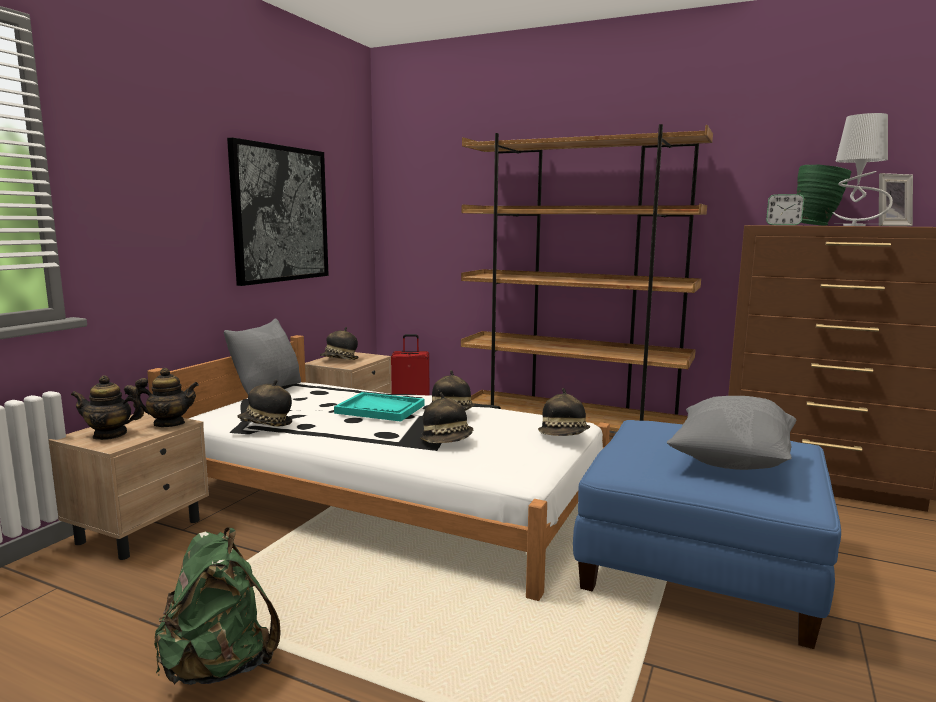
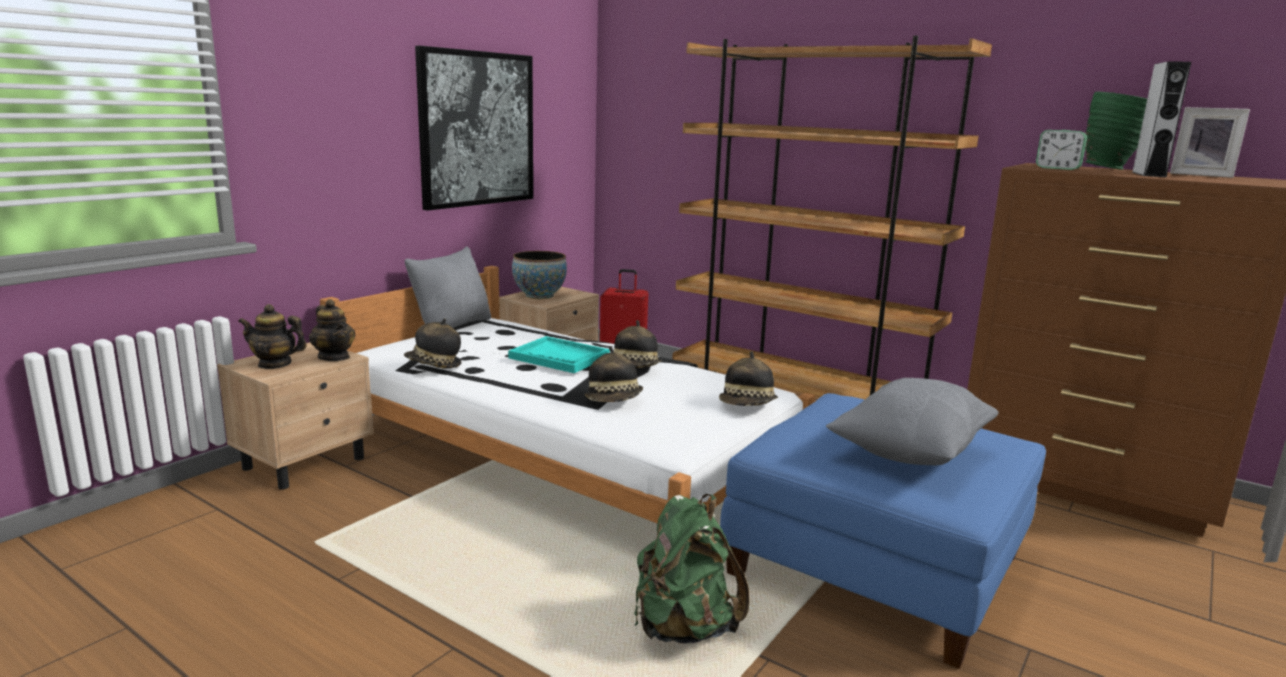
camera: 10 degrees right, 5 degrees up
teapot [133,368,199,427] -> teapot turned 45 degrees clockwise [309,299,356,361]
green backpack [154,527,281,685] -> green backpack moved to [634,494,750,644]
hat [320,327,359,360] -> bowl [512,251,567,299]
grey table lamp [833,113,893,226] -> grey speaker [1132,61,1191,177]
picture frame [879,173,913,226] -> picture frame turned 45 degrees clockwise [1170,107,1250,178]

